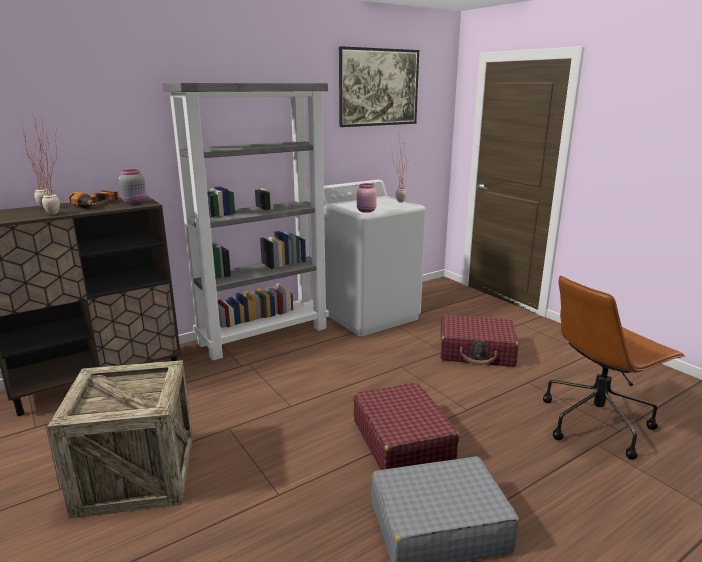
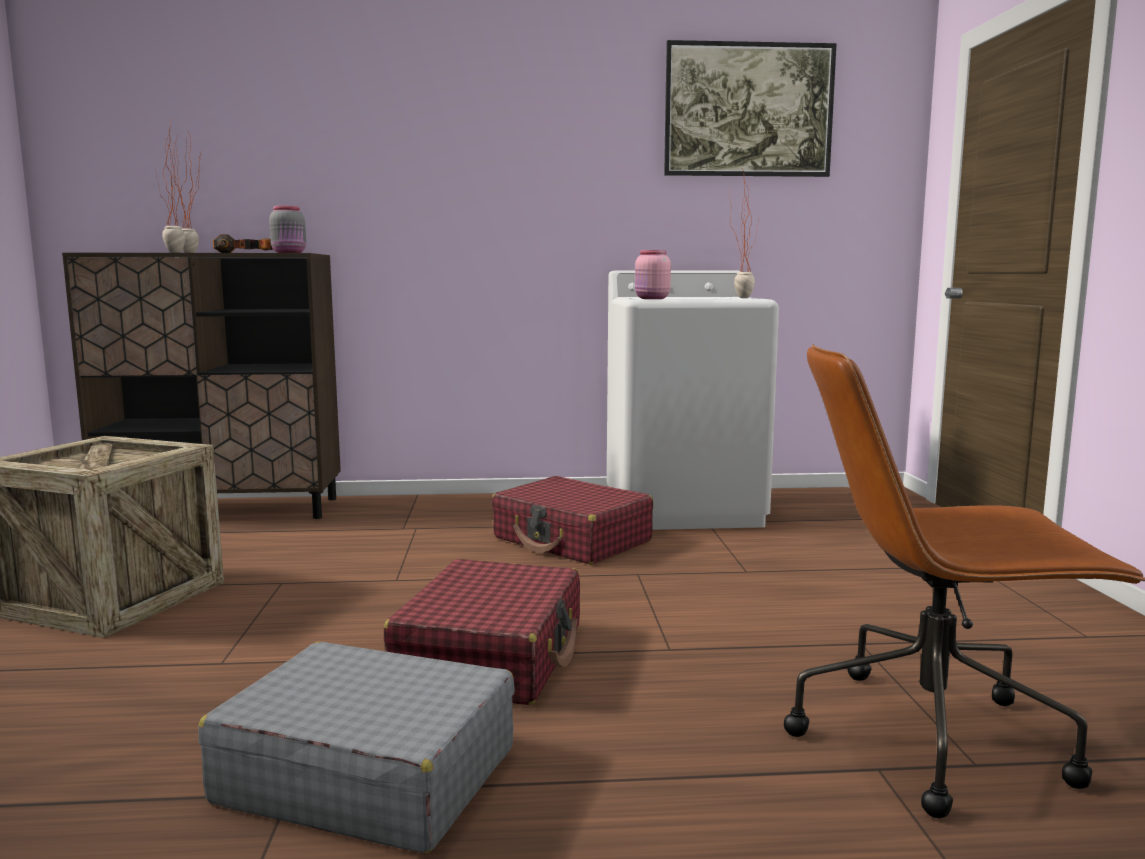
camera: 30 degrees right, 10 degrees down
grey bookcase [163,83,329,361] -> none
red suitcase [440,314,519,367] -> red suitcase moved to [492,476,653,565]

